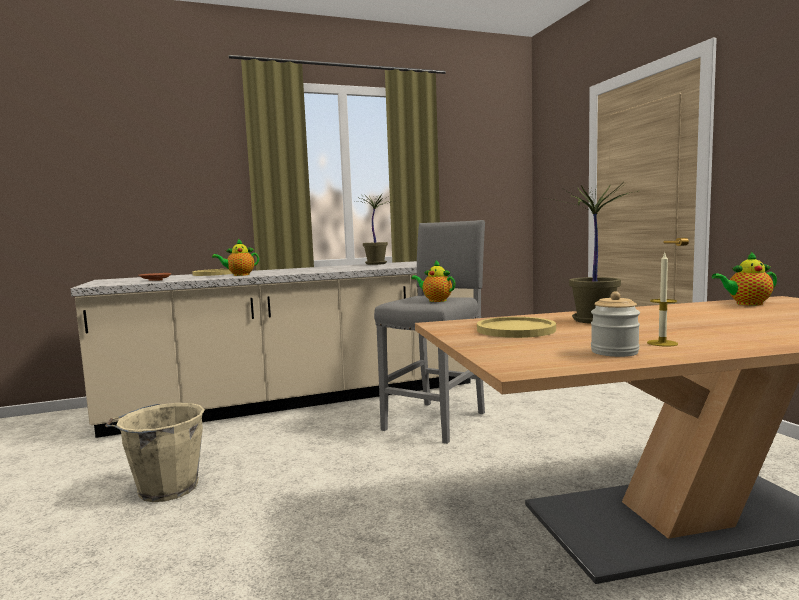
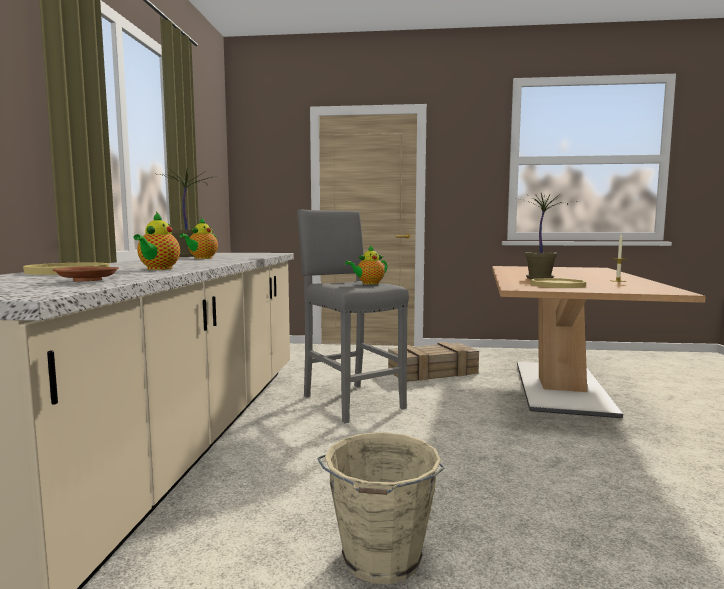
camera: 65 degrees left, 0 degrees up
jar [591,291,640,357] -> none
teapot [712,251,777,306] -> teapot moved to [179,218,218,259]
none -> crate [388,342,479,382]

